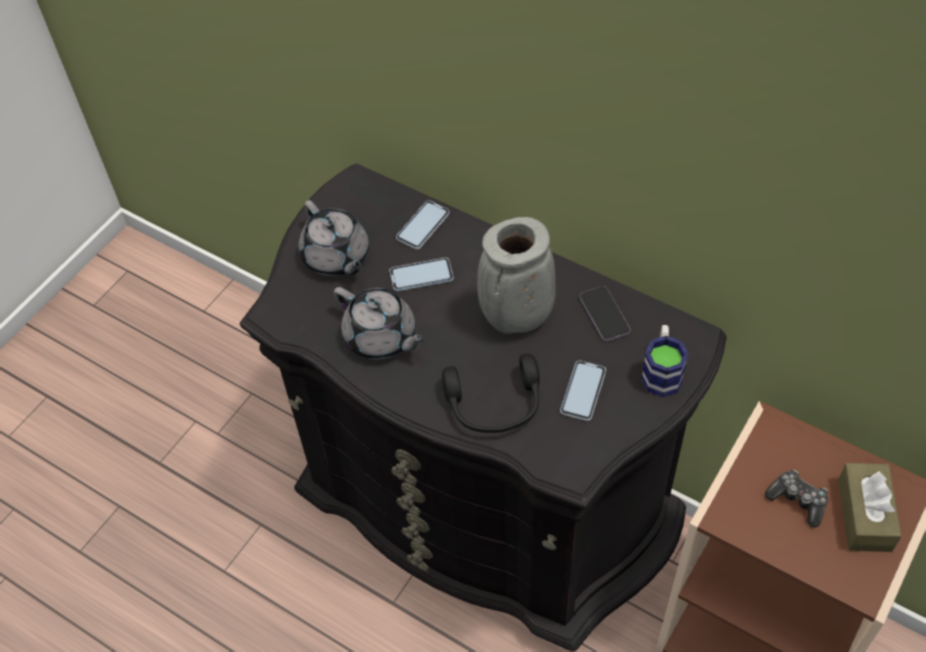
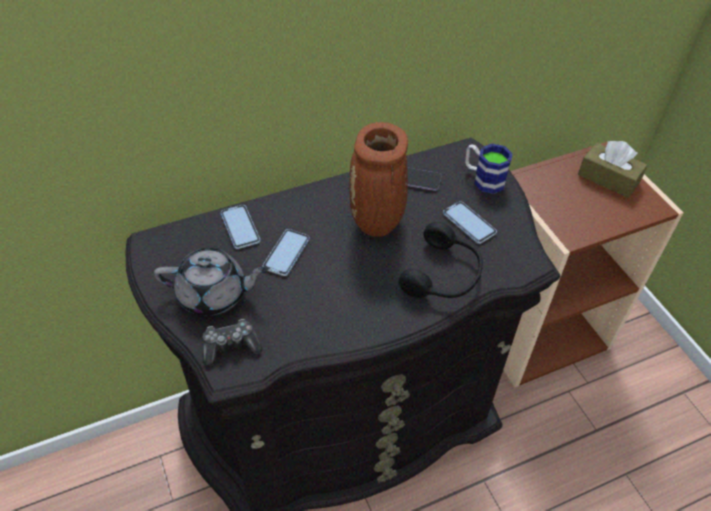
camera: 60 degrees left, 5 degrees down
grey teapot [334,287,426,360] -> none
grey vase [477,217,556,334] -> brown vase [350,122,408,237]
game controller [765,470,828,528] -> game controller moved to [202,319,262,366]

